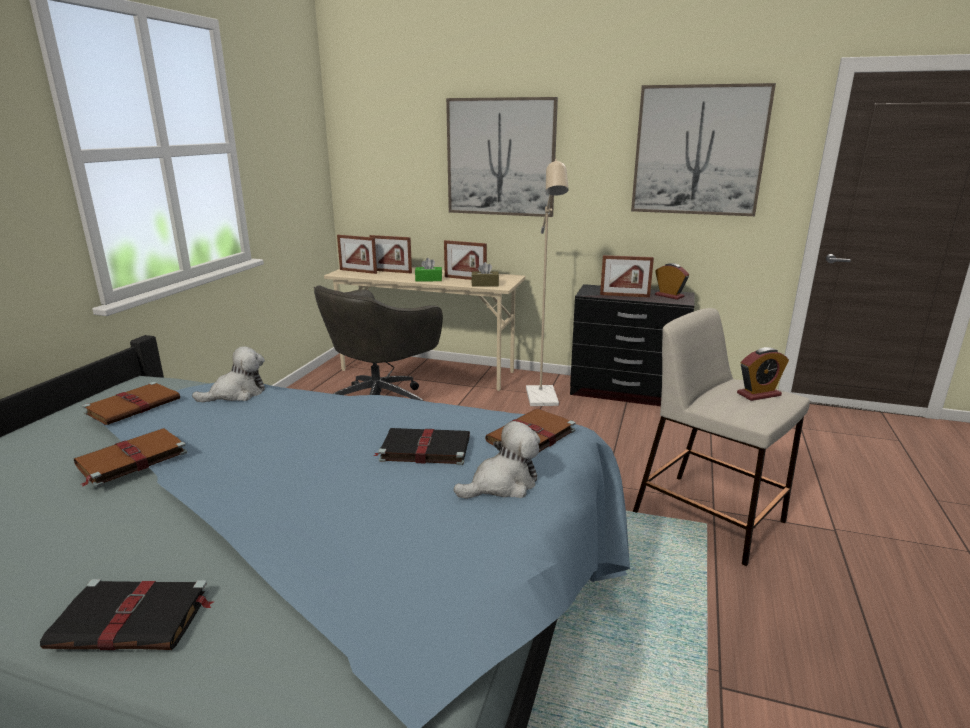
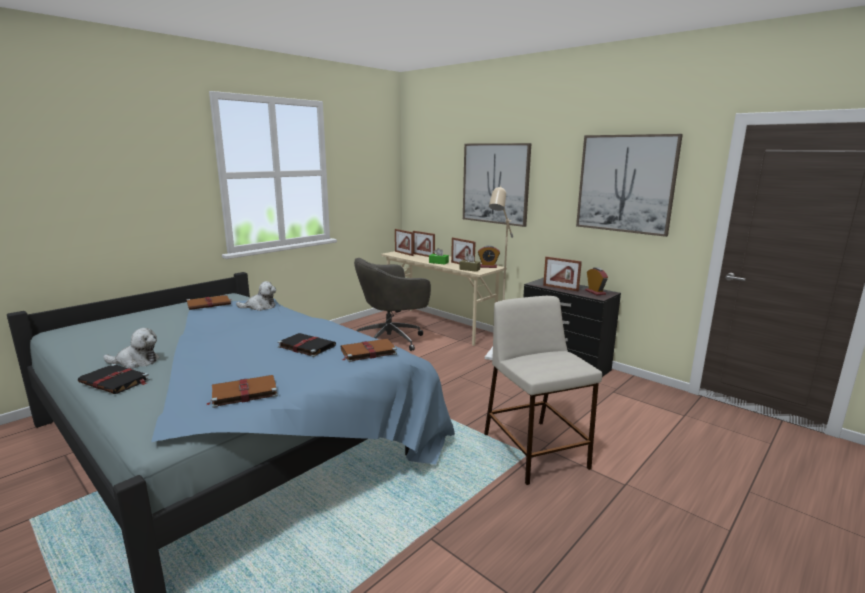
camera: 25 degrees right, 5 degrees down
brown book [74,428,187,487] -> brown book moved to [206,375,278,408]
plush toy [454,421,540,499] -> plush toy moved to [103,328,160,369]
alarm clock [737,347,789,401] -> alarm clock moved to [478,245,500,268]

